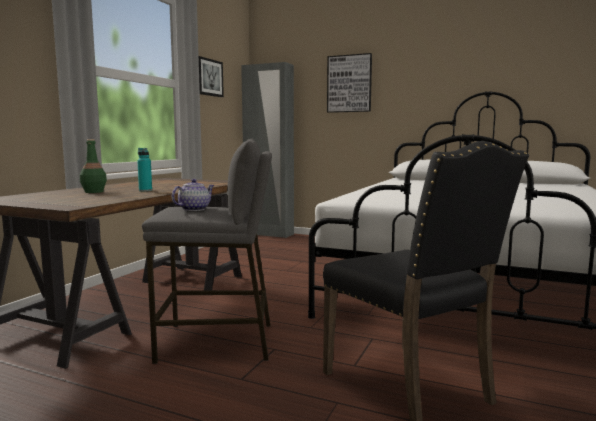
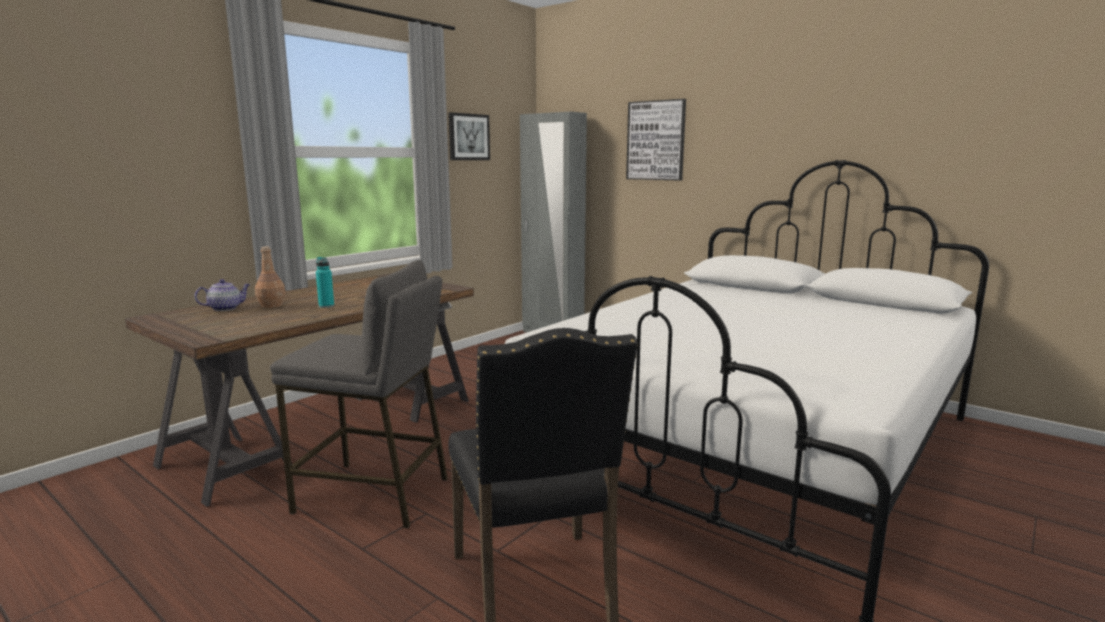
camera: 15 degrees right, 5 degrees up
green bottle [80,139,107,193] -> brown bottle [255,247,285,308]
teapot [172,179,214,211] -> teapot moved to [195,279,250,311]

